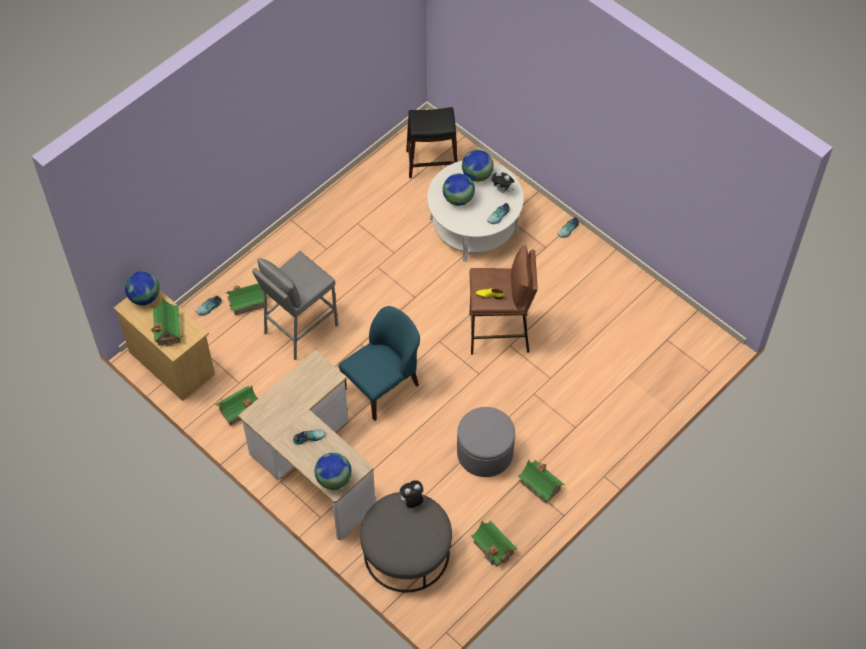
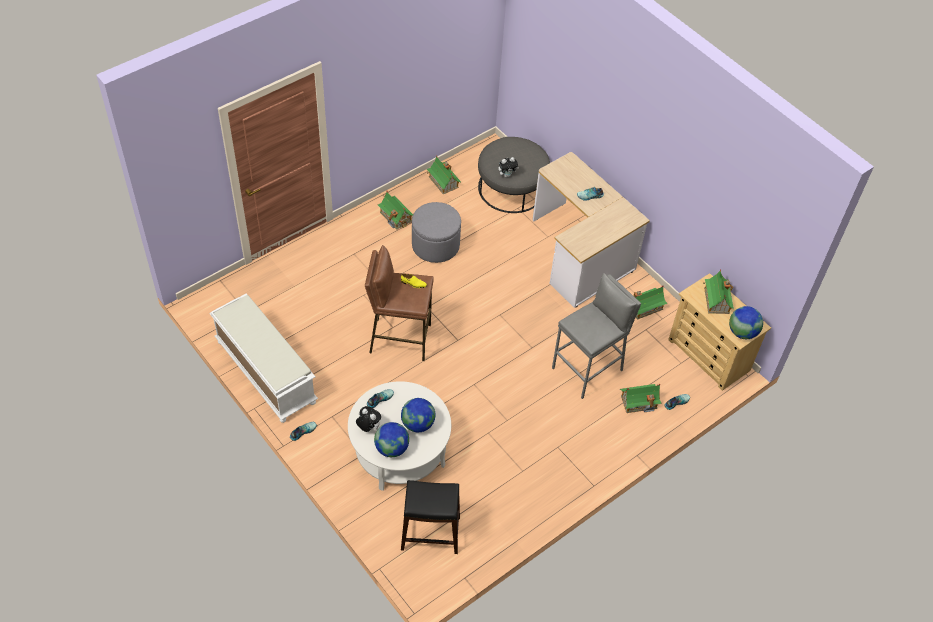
camera: 175 degrees left, 5 degrees down
globe [315,453,351,490] -> none
blue chair [338,306,420,421] -> none
none -> white bench [209,294,318,423]

